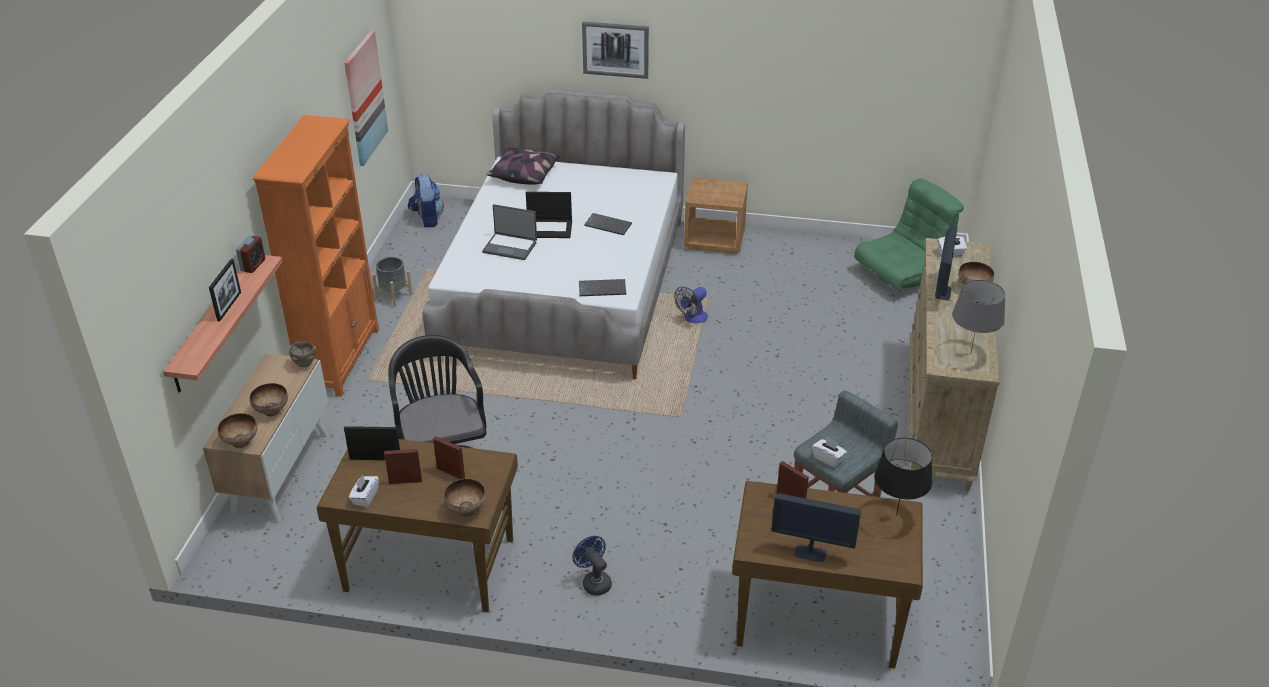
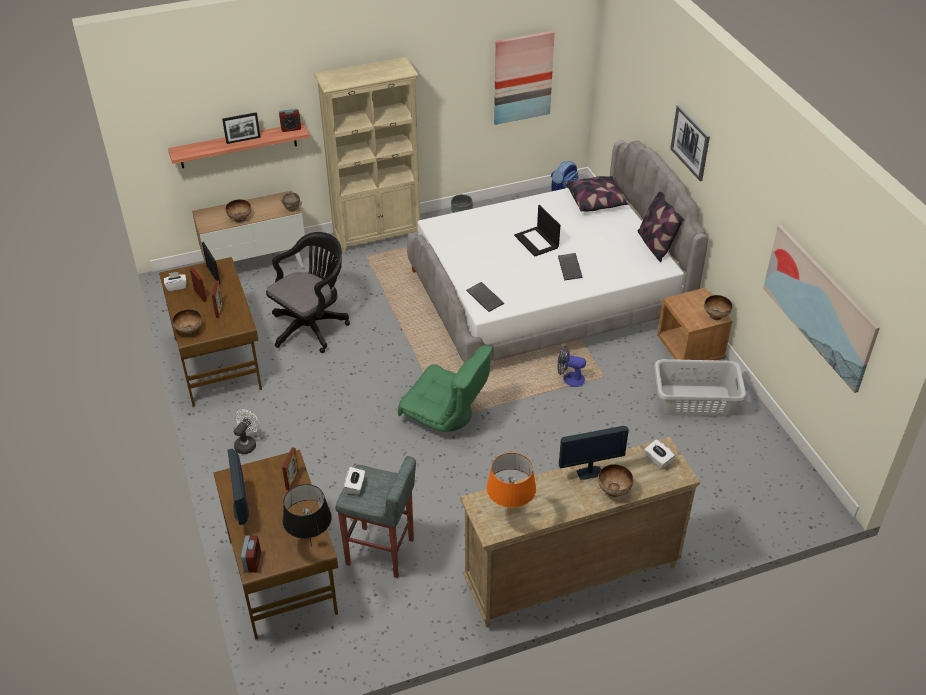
camera: 60 degrees right, 5 degrees up
bowl [218,413,257,448] -> bowl moved to [704,295,732,320]
orange bookcase [253,115,379,397] -> beige bookcase [314,57,420,254]
laptop [482,204,537,260] -> none
blue fan [573,536,612,596] -> white fan [234,409,260,454]
green armchair [854,178,964,292] -> green armchair moved to [398,345,493,432]
grey table lamp [952,280,1006,354] -> orange table lamp [486,453,536,517]
none -> alarm clock [241,536,261,573]
none -> pillow [638,192,684,262]
none -> grey laundry basket [654,359,746,417]
none -> picture [763,225,880,393]

